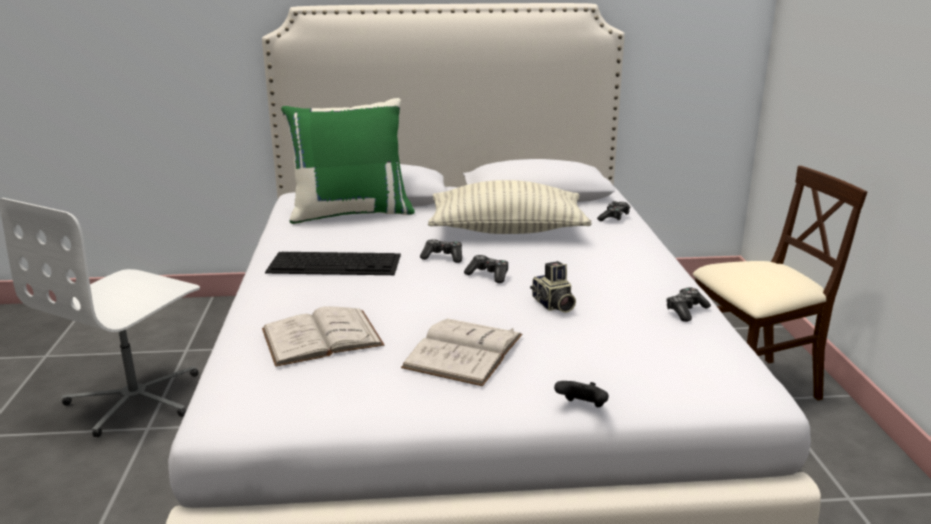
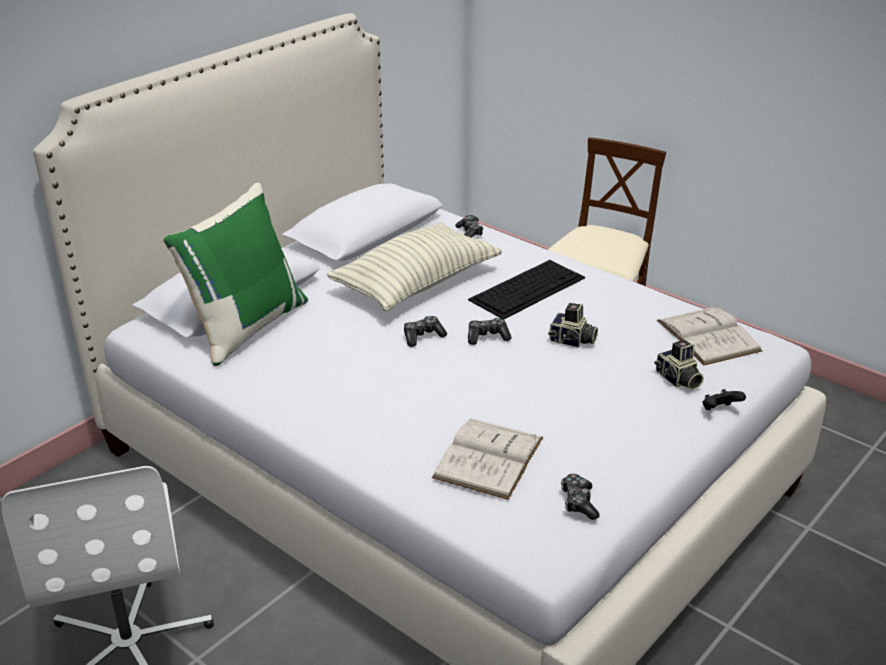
camera: 45 degrees left, 10 degrees up
keyboard [265,252,401,275] -> keyboard moved to [468,260,585,319]
white book [401,318,522,386] -> white book moved to [657,305,762,365]
game controller [666,288,711,322] -> game controller moved to [561,474,600,520]
none -> camera [654,340,704,390]

